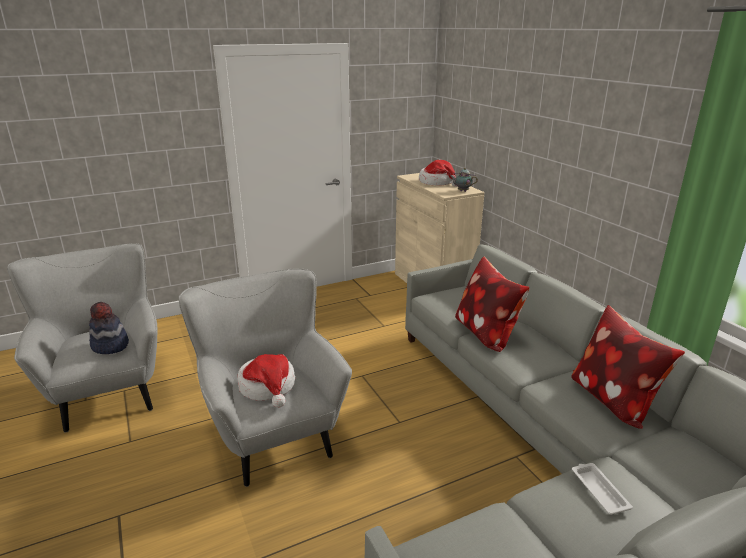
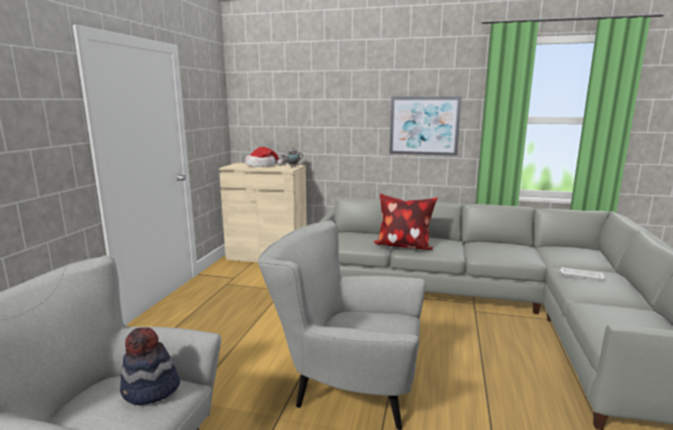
camera: 50 degrees left, 10 degrees down
hat [237,354,295,408] -> none
pillow [571,305,685,429] -> none
none -> picture [389,96,462,156]

